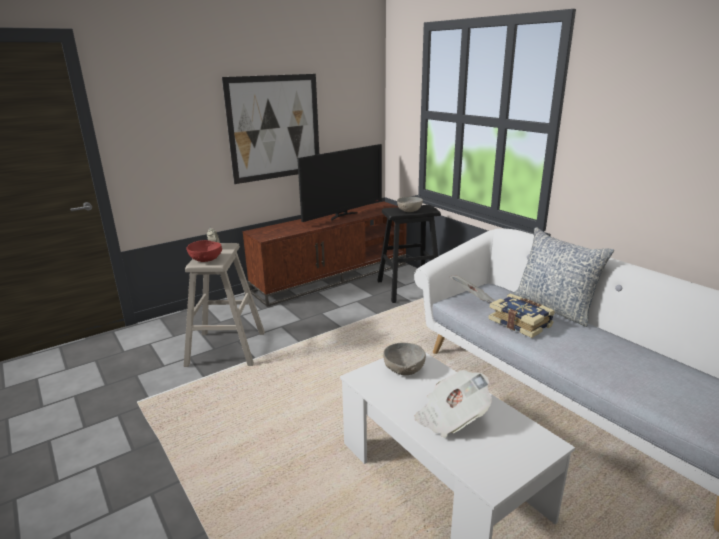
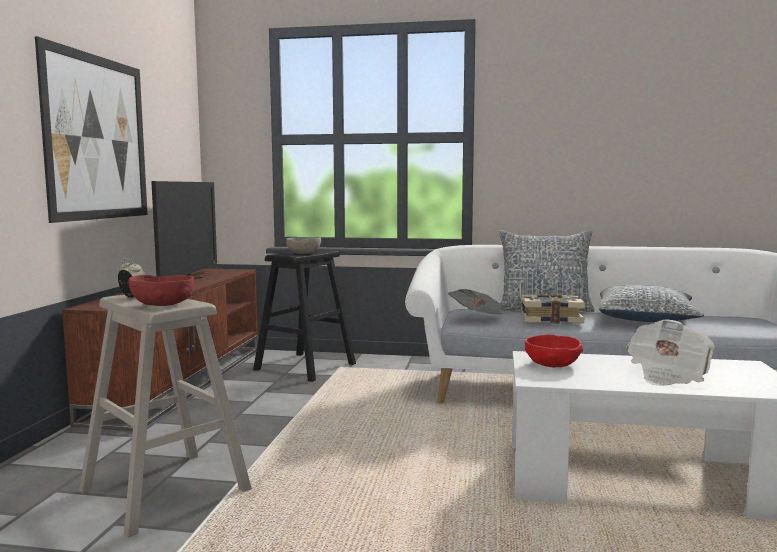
camera: 45 degrees left, 15 degrees down
grey bowl [383,343,426,375] -> red bowl [525,334,583,367]
none -> pillow [599,285,704,322]

